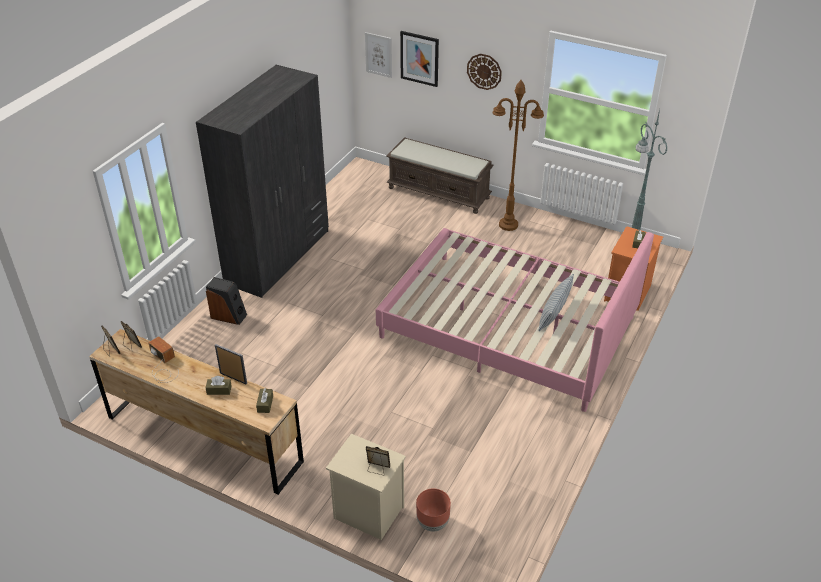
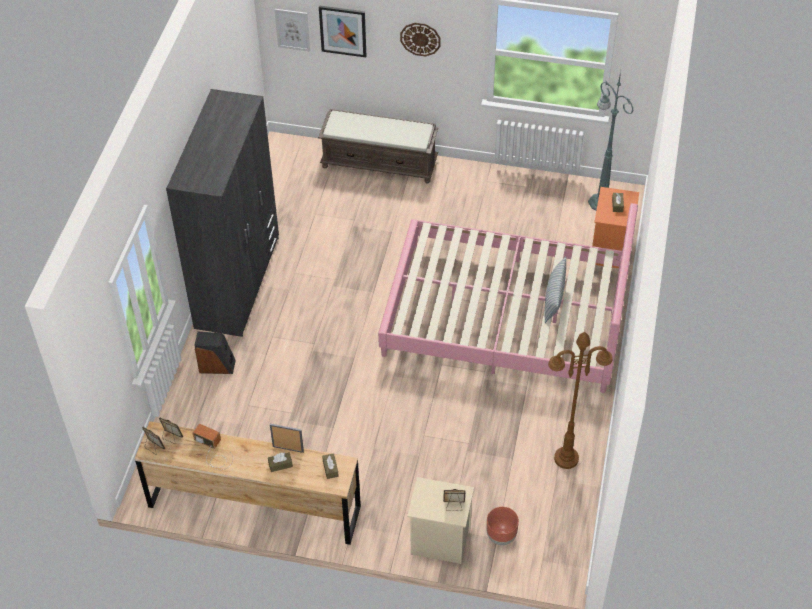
camera: 15 degrees left, 10 degrees up
brown floor lamp [493,80,544,231] -> brown floor lamp moved to [548,332,613,469]

